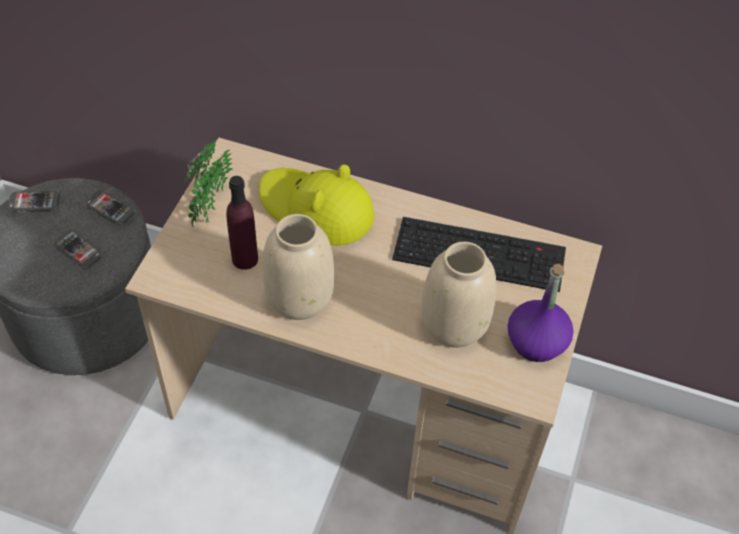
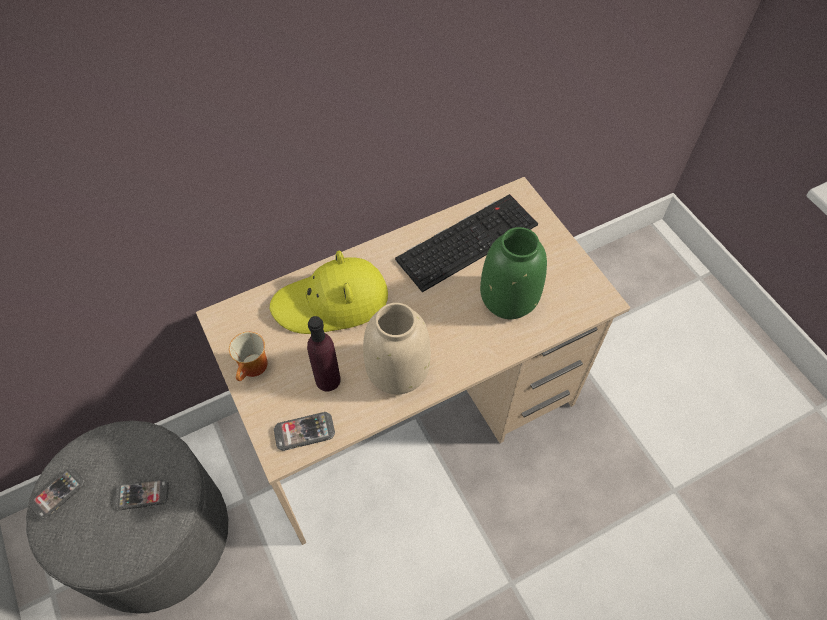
camera: 45 degrees left, 5 degrees up
phone [85,190,135,225] -> phone moved to [274,412,335,451]
potted plant [185,141,233,227] -> mug [229,332,268,381]
beige vase [421,242,496,348] -> green vase [480,227,547,319]
purple bottle [508,264,574,362] -> none

